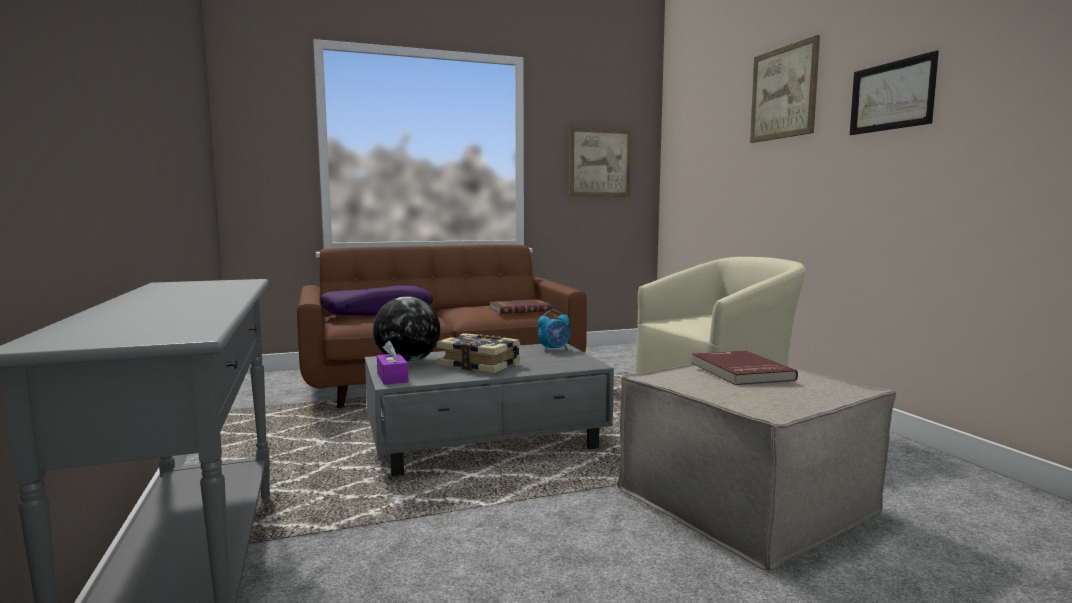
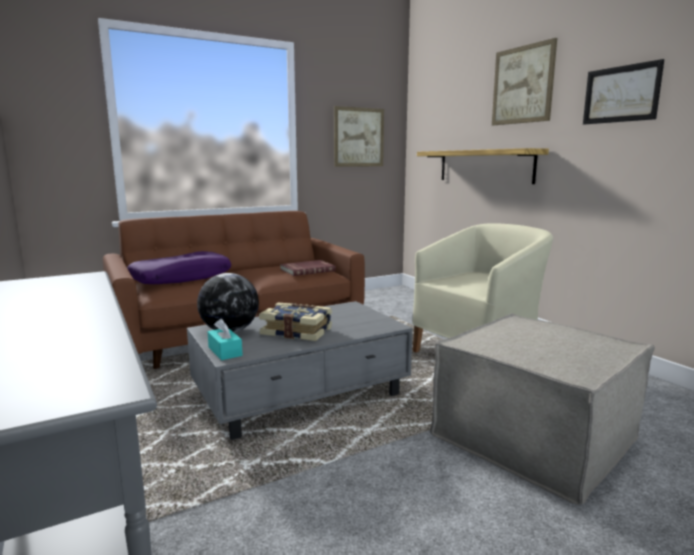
camera: 10 degrees left, 5 degrees up
purple tissue box [377,341,408,385] -> turquoise tissue box [208,319,243,360]
alarm clock [538,309,570,352] -> none
red book [692,350,798,385] -> none
none -> shelf [417,148,549,184]

